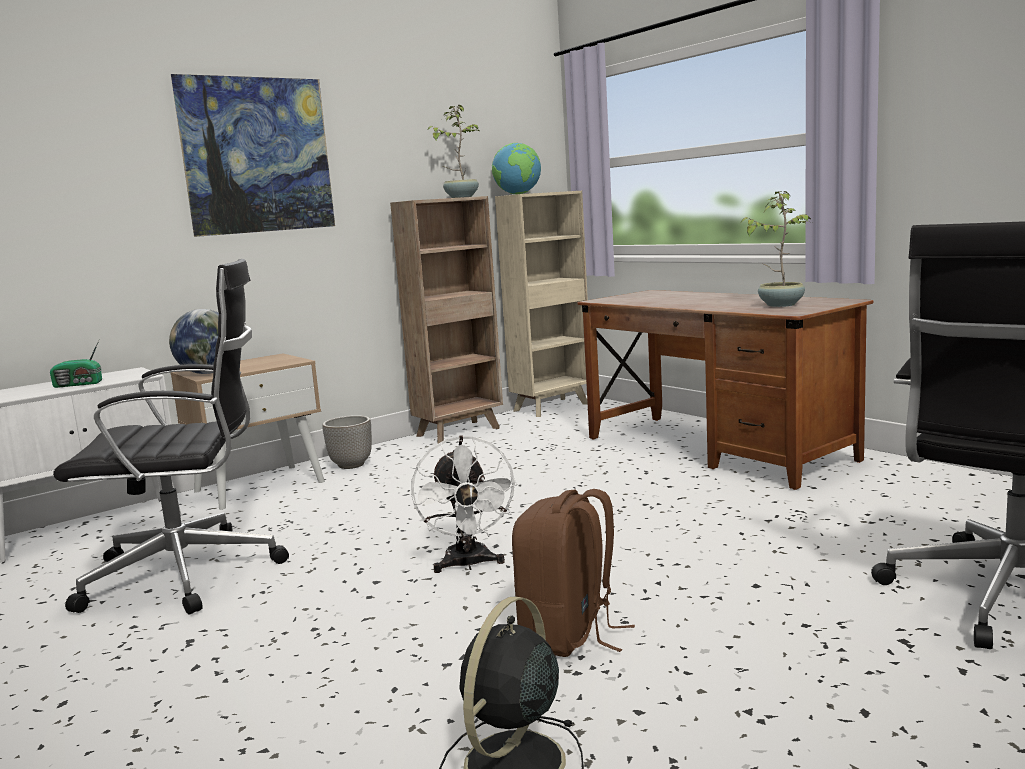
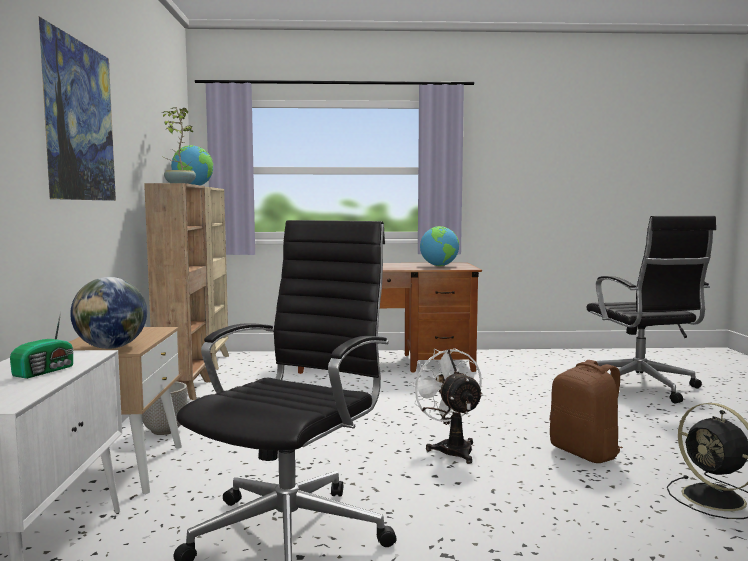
camera: 55 degrees left, 5 degrees down
white fan [411,435,517,573] -> white fan turned 135 degrees counterclockwise [409,348,484,464]
potted plant [741,191,812,307] -> globe [420,226,459,266]

